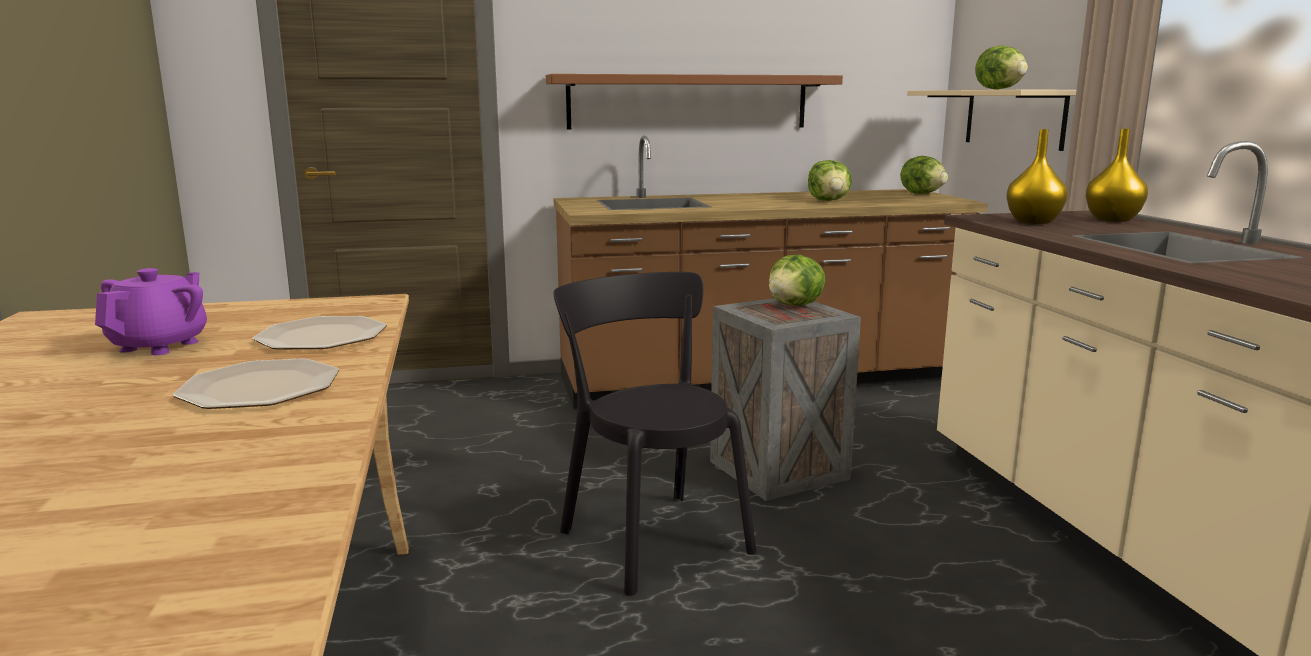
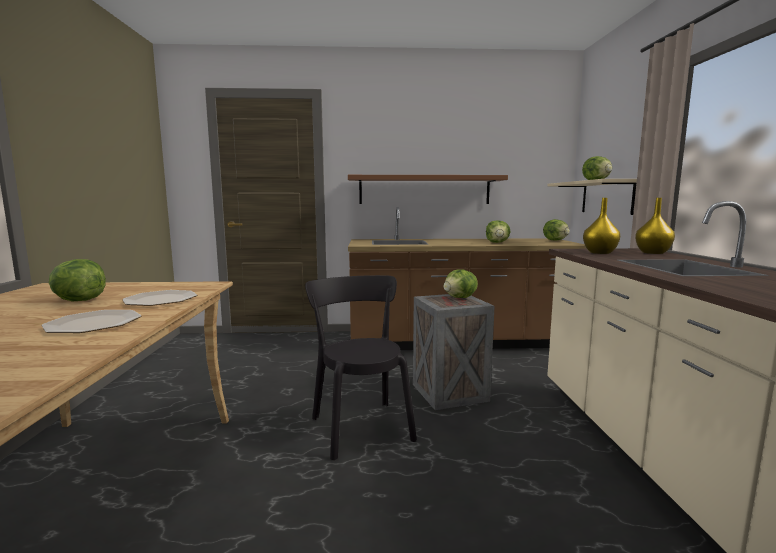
camera: 10 degrees right, 5 degrees down
purple teapot [95,268,207,355] -> lettuce [49,259,106,302]

